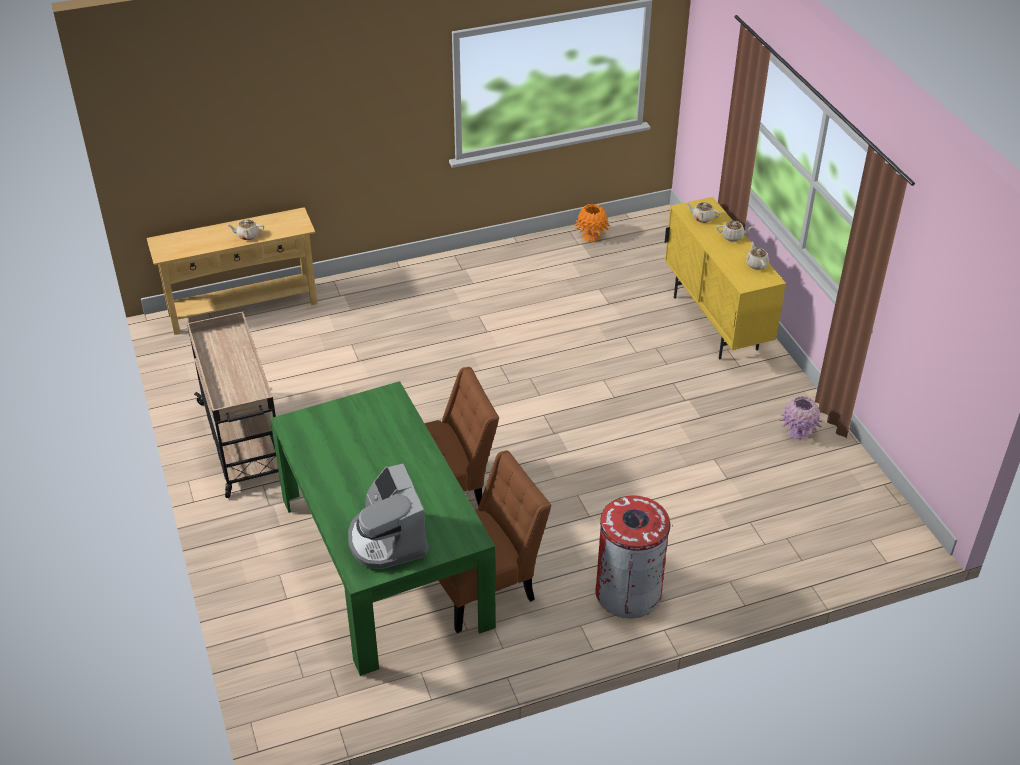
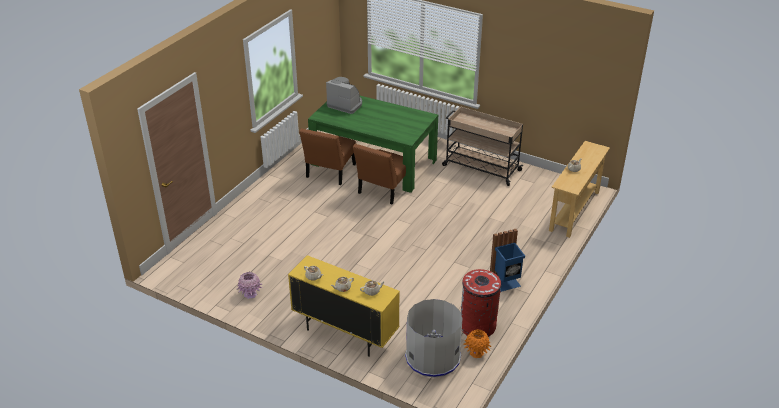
camera: 140 degrees right, 5 degrees down
red trash can [596,496,673,618] -> red trash can moved to [461,269,501,337]
none -> grey trash can [405,299,462,378]
none -> blue trash can [490,229,525,292]

